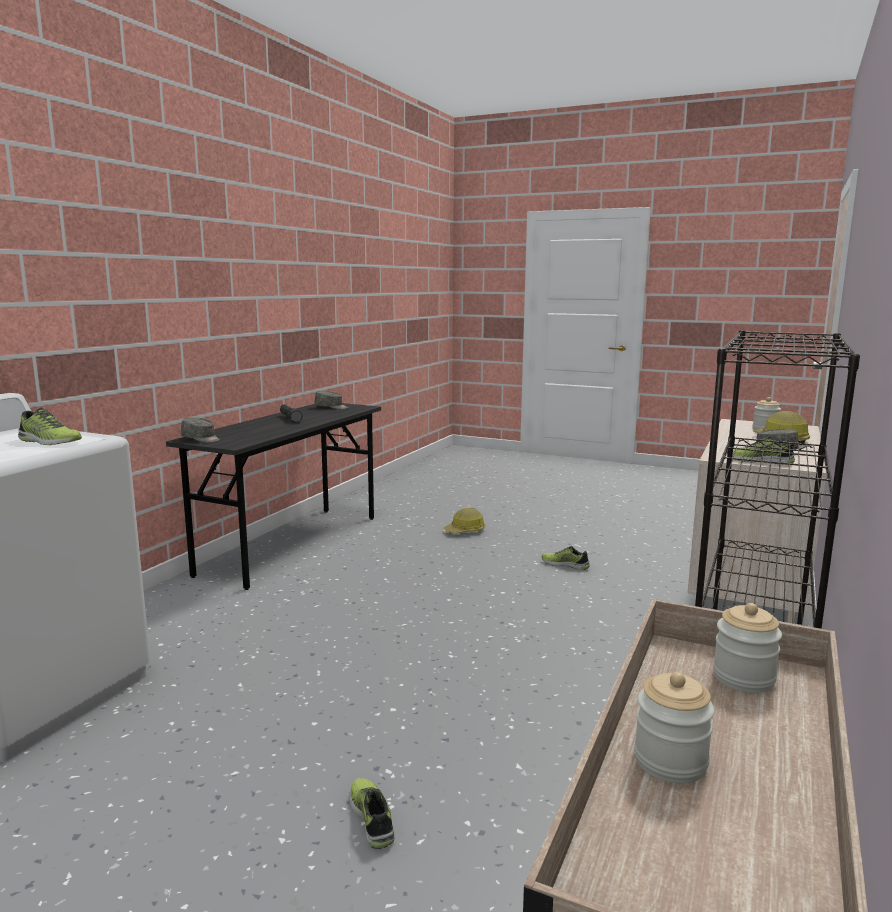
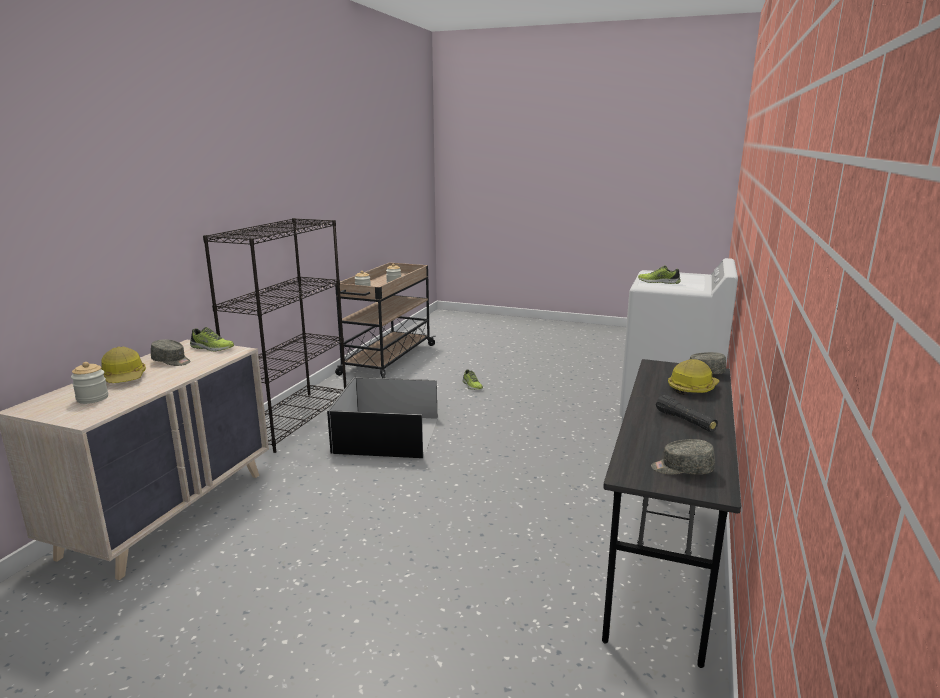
camera: 175 degrees right, 5 degrees up
hard hat [443,507,485,533] -> hard hat moved to [668,359,720,396]
shoe [542,546,590,570] -> none
none -> black storage box [327,377,438,458]

